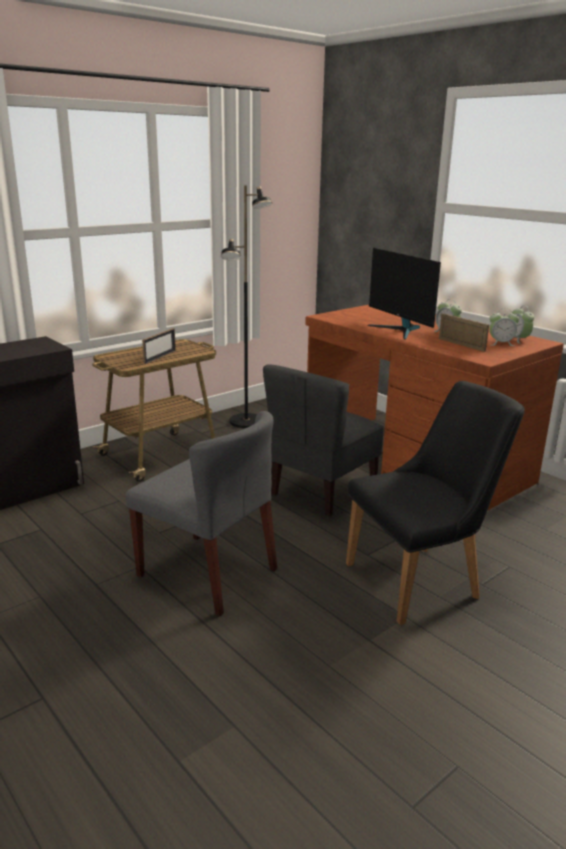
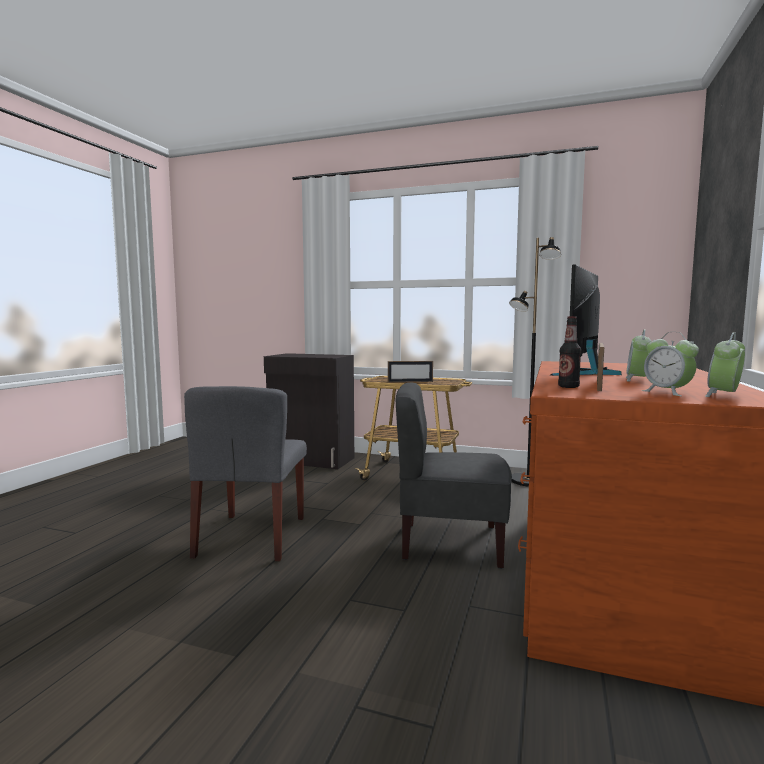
camera: 60 degrees right, 15 degrees down
black chair [346,381,525,625] -> none
none -> bottle [558,316,581,388]

